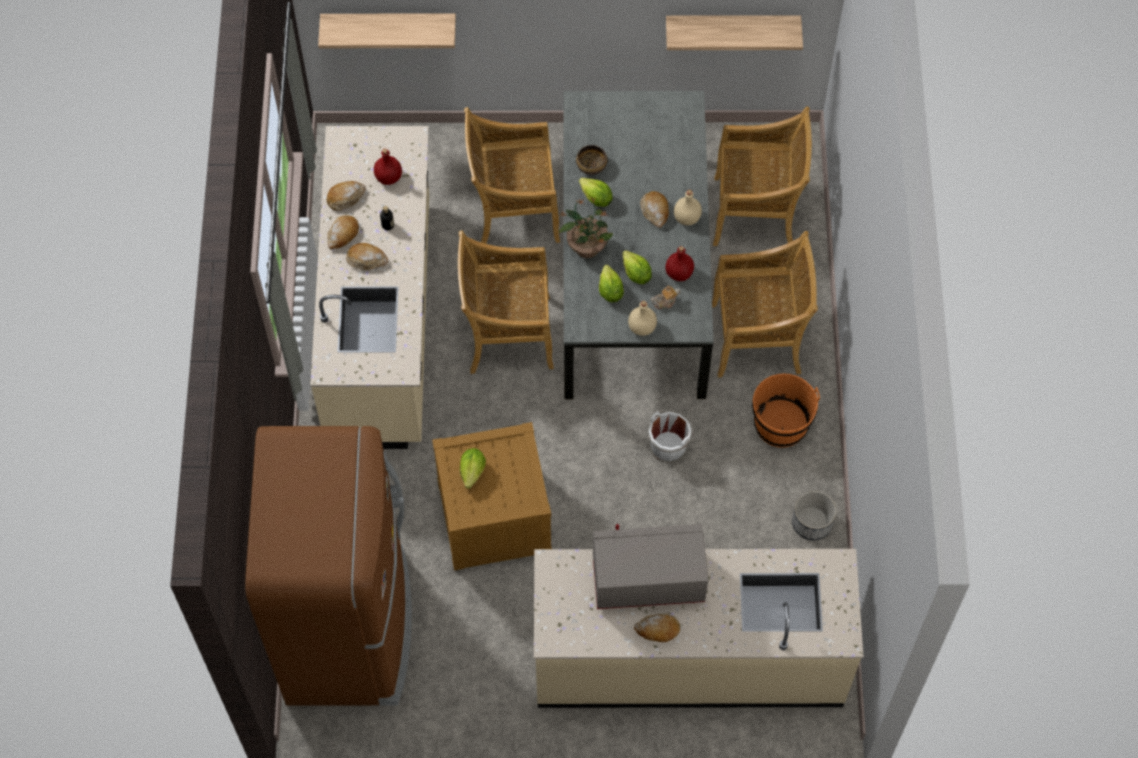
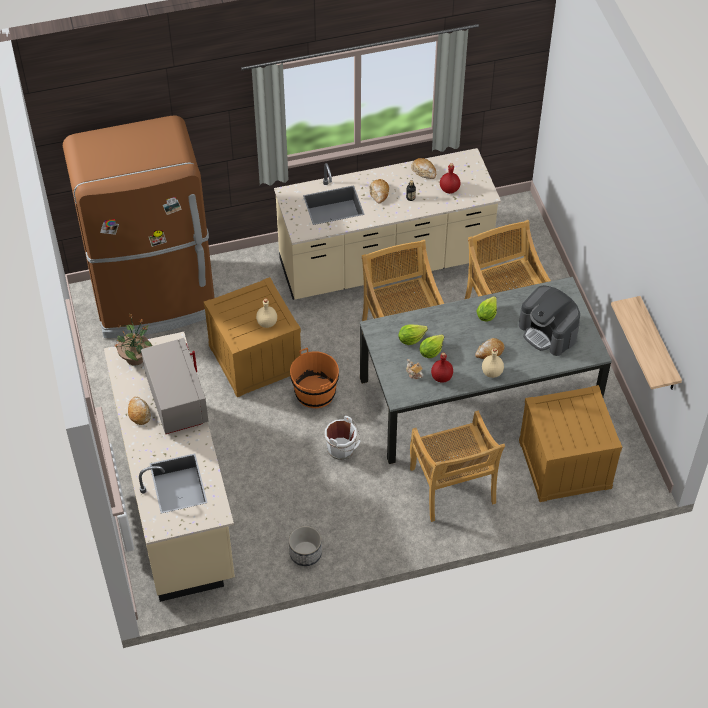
camera: 75 degrees right, 10 degrees down
shelf [318,13,456,48] -> none
bread [327,215,359,249] -> none
lettuce [460,448,486,489] -> none
potted plant [559,199,613,258] -> potted plant moved to [114,314,153,366]
bowl [576,145,607,175] -> none
beige bottle [628,301,657,336] -> beige bottle moved to [256,298,277,328]
beige chair [713,106,812,246] -> crate [519,385,622,502]
orange bucket [752,374,820,448] -> orange bucket moved to [290,348,339,408]
none -> coffee machine [519,286,580,356]

